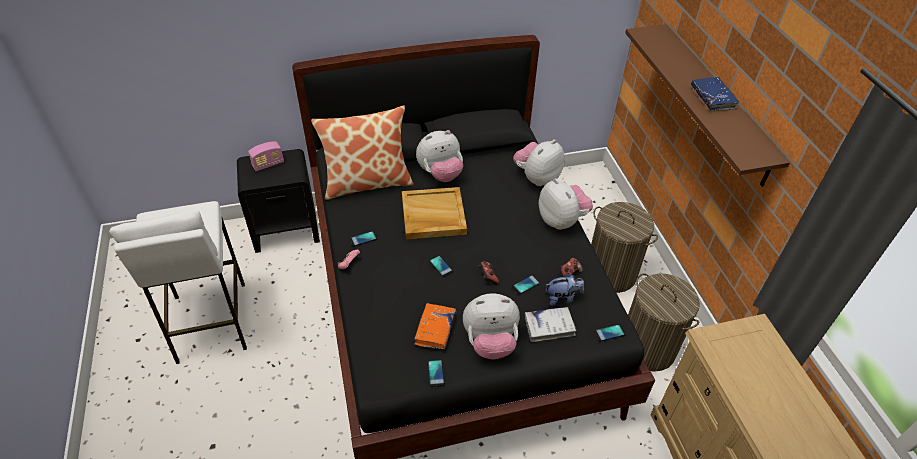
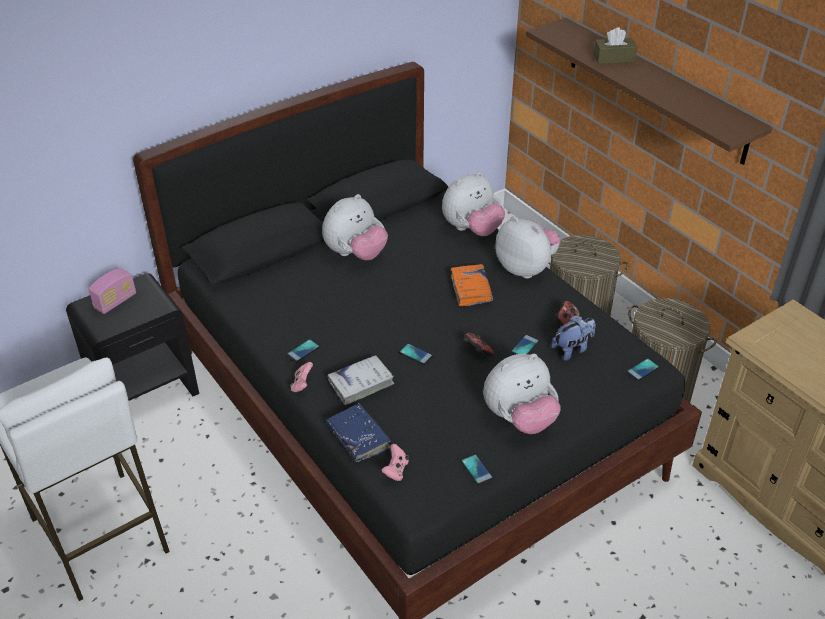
camera: 20 degrees left, 5 degrees down
pillow [311,106,414,200] -> none
beige tray [402,187,467,239] -> none
orange book [414,303,456,349] -> orange book moved to [451,264,493,306]
plush toy [513,140,565,186] -> plush toy turned 150 degrees counterclockwise [442,171,505,236]
white book [525,307,577,342] -> white book moved to [327,355,394,405]
blue book [691,77,739,111] -> blue book moved to [326,403,391,462]
none -> pink game controller [381,444,409,481]
none -> brown tissue box [593,27,637,64]

